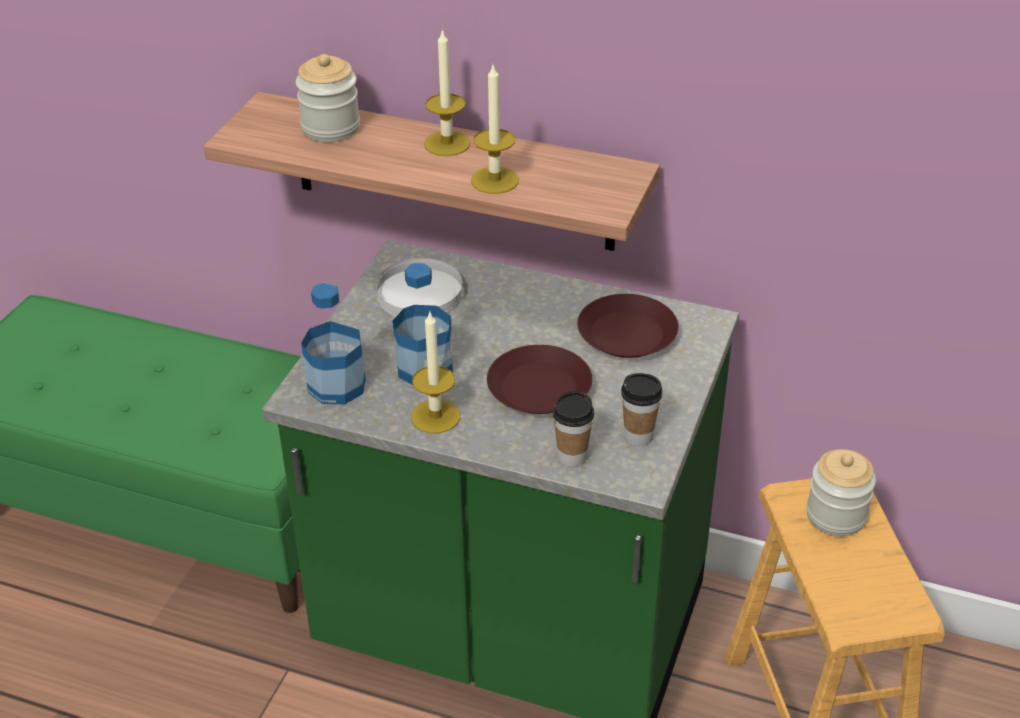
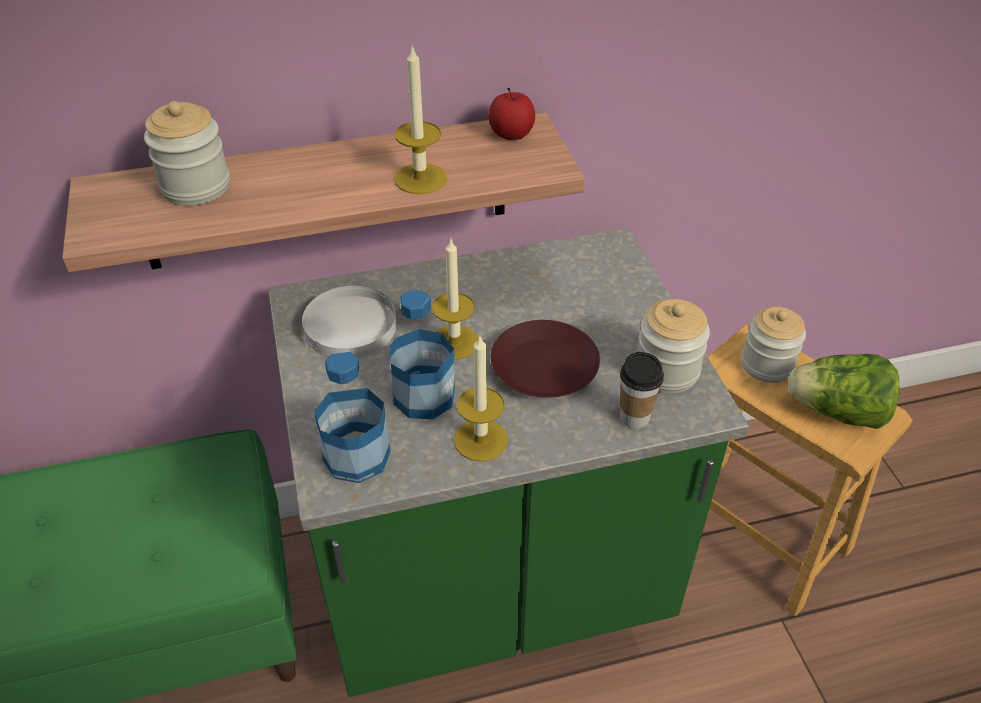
camera: 35 degrees left, 5 degrees up
candle [424,28,471,156] -> candle moved to [432,239,478,360]
brown plate [577,294,679,358] -> none
cup [621,373,662,446] -> jar [637,299,710,393]
none -> apple [488,88,535,140]
none -> lettuce [788,354,900,429]

